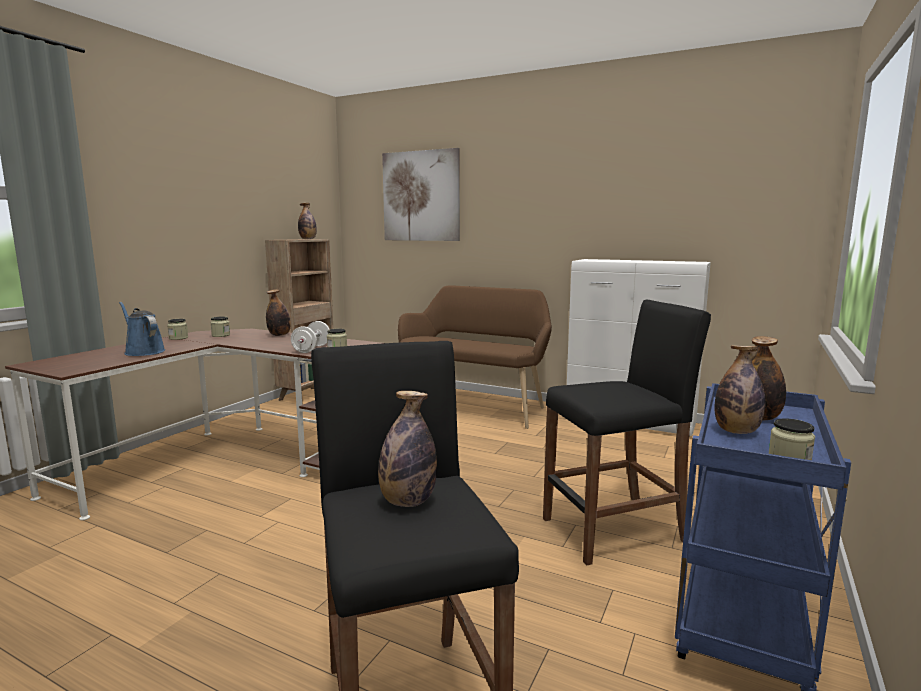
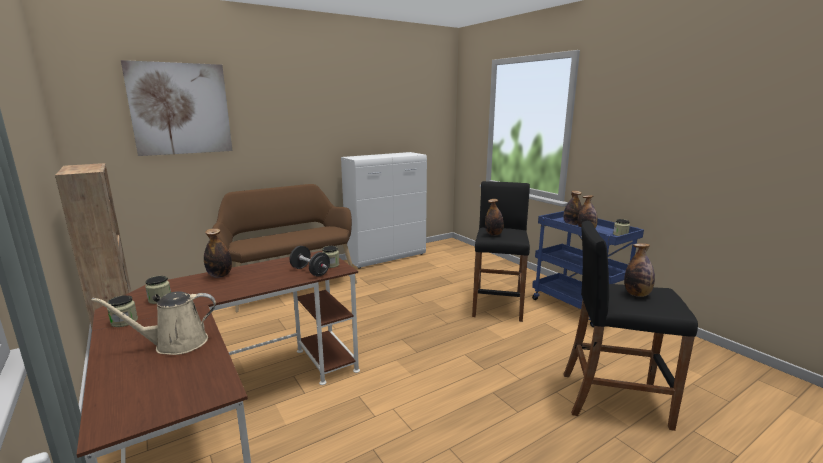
camera: 60 degrees left, 5 degrees up
blue watering can [119,302,166,356] -> beige watering can [91,291,216,355]
white dumbbell [291,321,330,353] -> black dumbbell [290,246,330,277]
bottle [298,203,317,239] -> bottle moved to [485,199,504,236]

